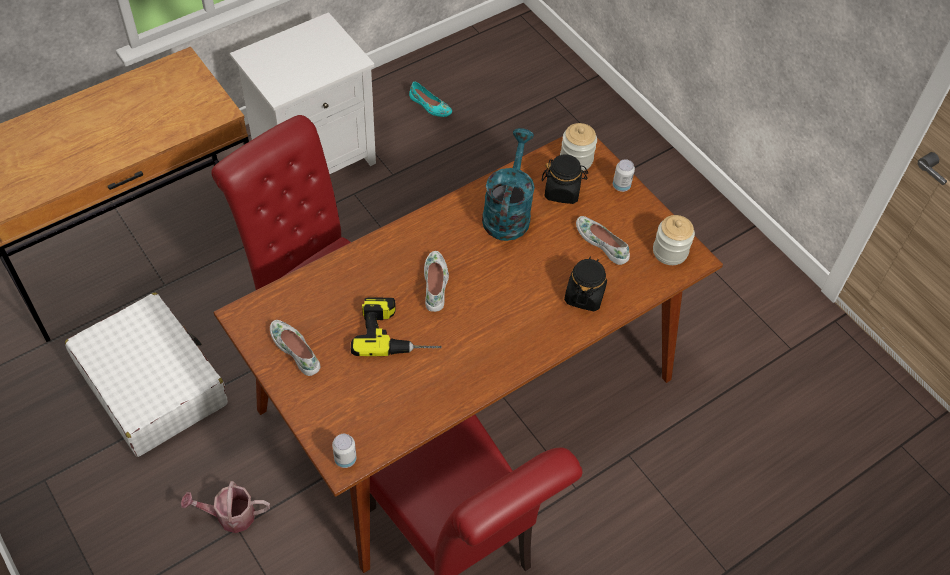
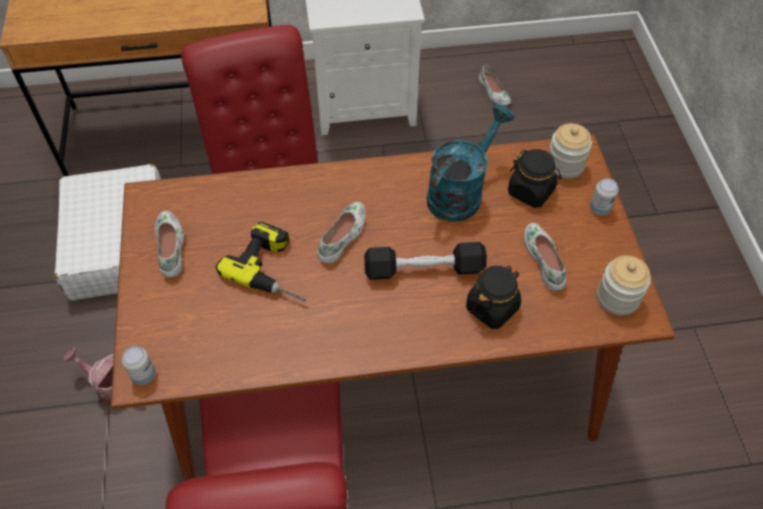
camera: 30 degrees right, 0 degrees up
turquoise shoe [409,82,452,117] -> white shoe [479,65,511,106]
none -> black dumbbell [364,242,487,280]

